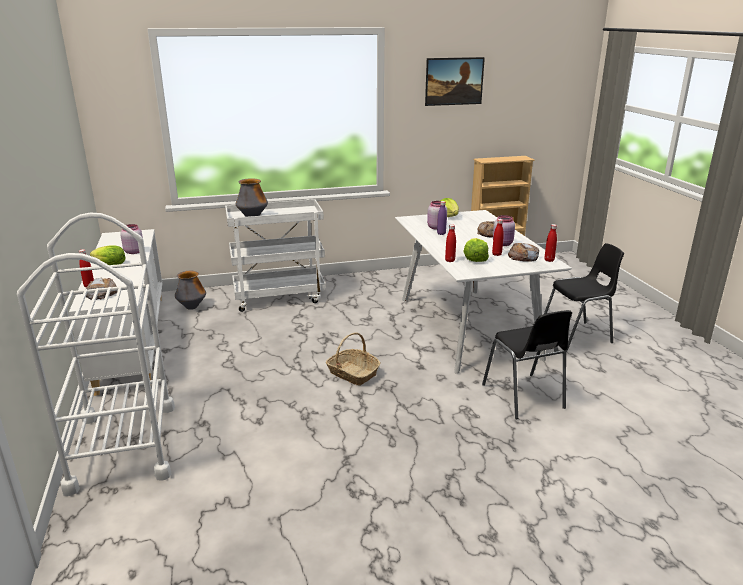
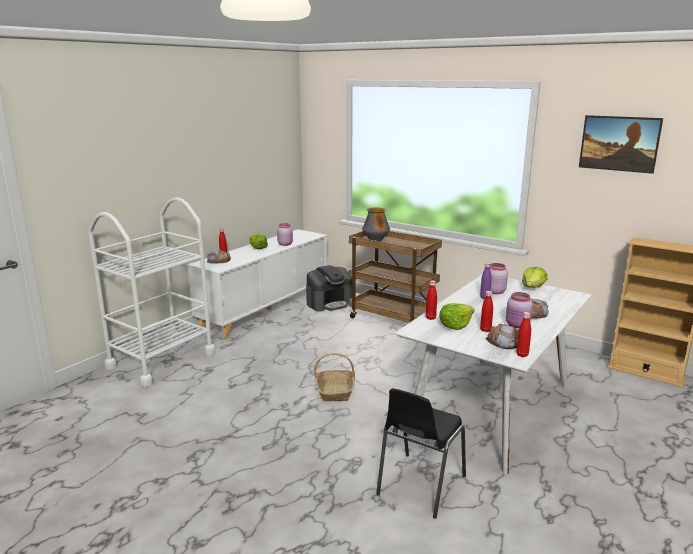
camera: 50 degrees right, 5 degrees down
vase [175,271,206,310] -> coffee machine [306,265,352,312]
white cart [225,199,326,312] -> brown cart [349,231,442,326]
black chair [544,243,624,352] -> none

